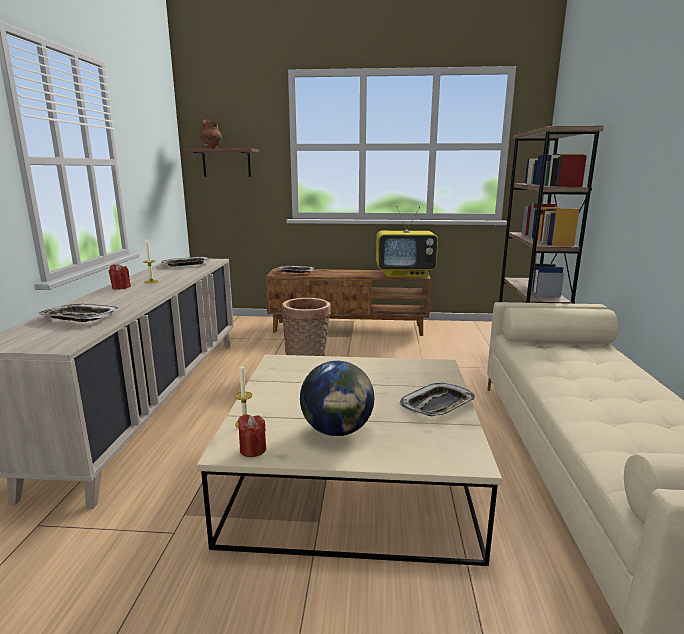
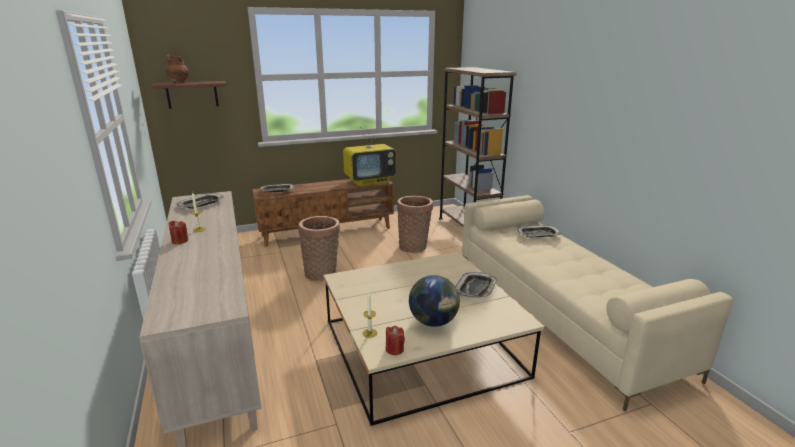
camera: 25 degrees left, 5 degrees up
tray [37,304,120,322] -> tray moved to [517,225,561,237]
none -> basket [397,196,433,253]

